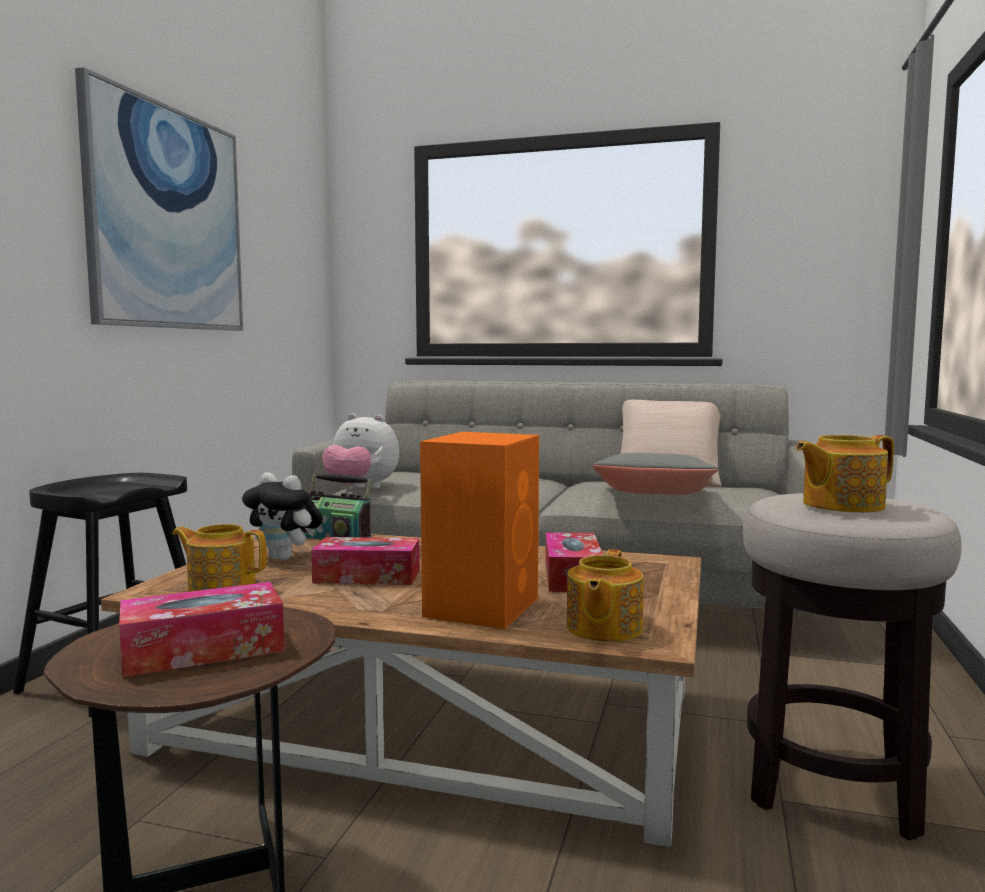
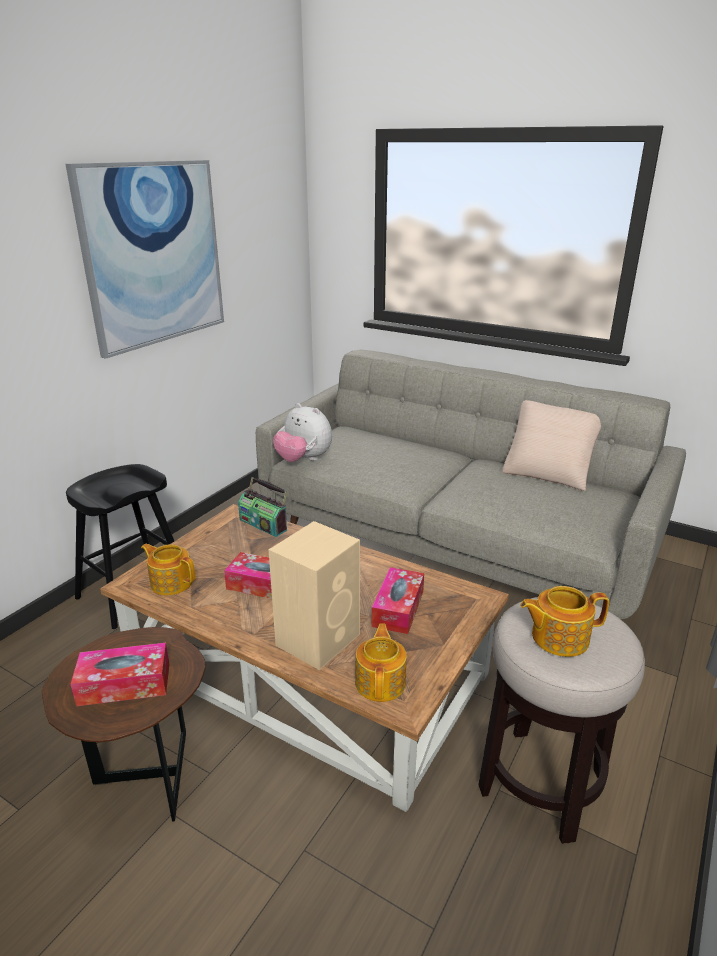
camera: 15 degrees right, 20 degrees up
plush toy [242,472,323,560] -> none
orange speaker [420,432,539,629] -> beige speaker [269,521,360,670]
teapot [567,549,643,642] -> teapot turned 150 degrees clockwise [355,623,407,702]
grey pillow [593,453,719,495] -> none

